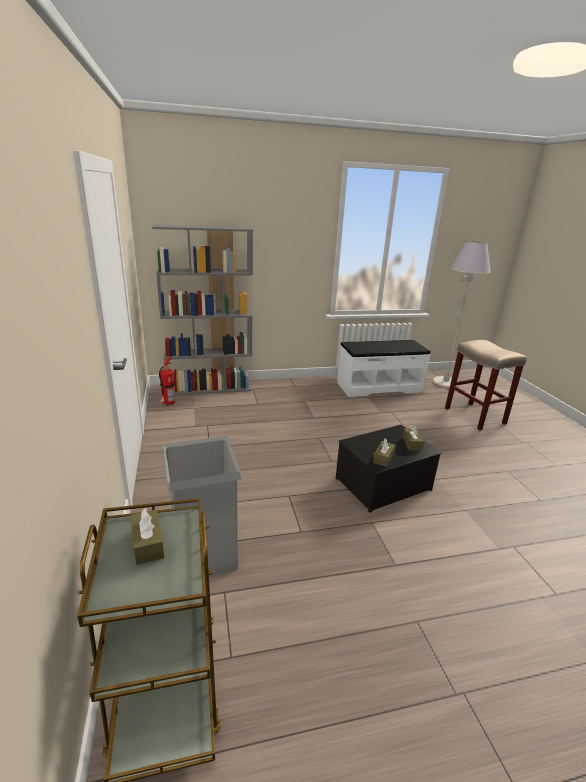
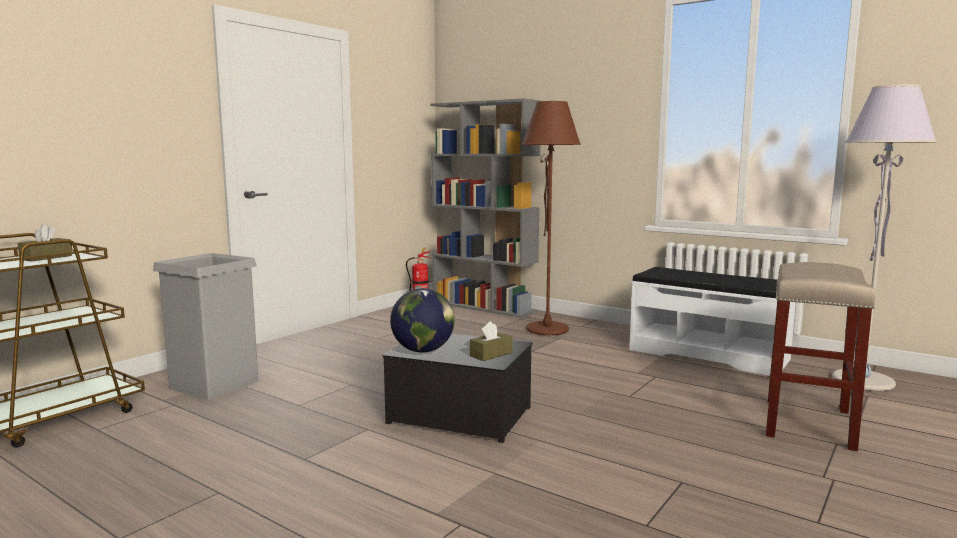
camera: 50 degrees right, 15 degrees down
brown tissue box [373,438,395,467] -> globe [390,288,455,353]
none -> brown floor lamp [522,101,581,335]

